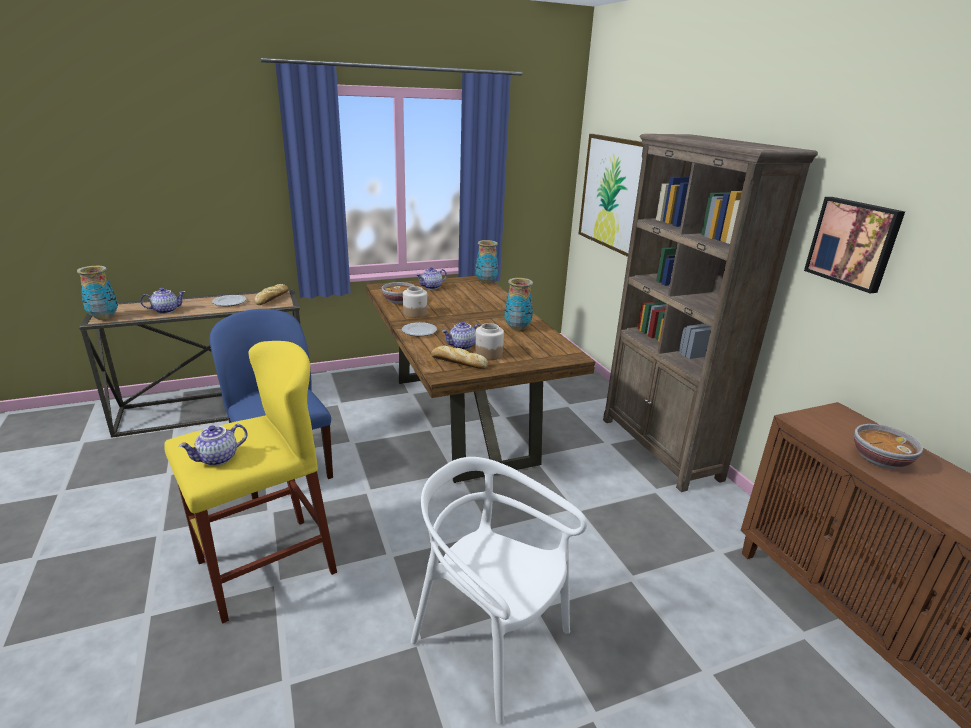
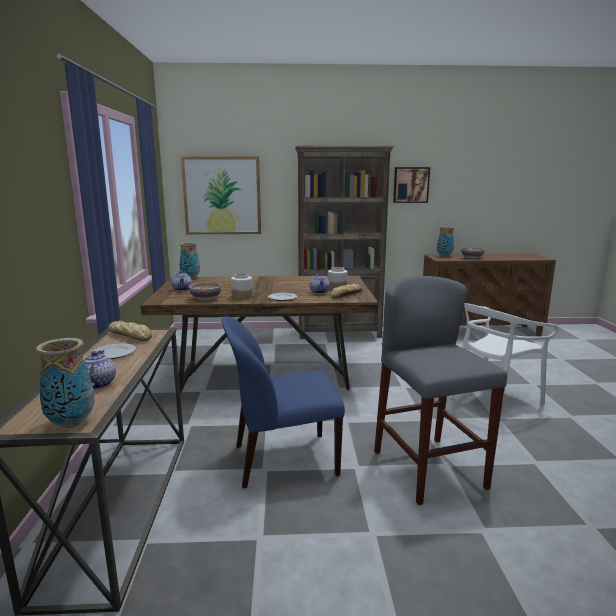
camera: 70 degrees left, 10 degrees down
yellow stool [164,341,337,624] -> grey stool [374,276,507,505]
teapot [179,424,247,466] -> none
vase [504,278,533,331] -> vase moved to [437,227,454,257]

